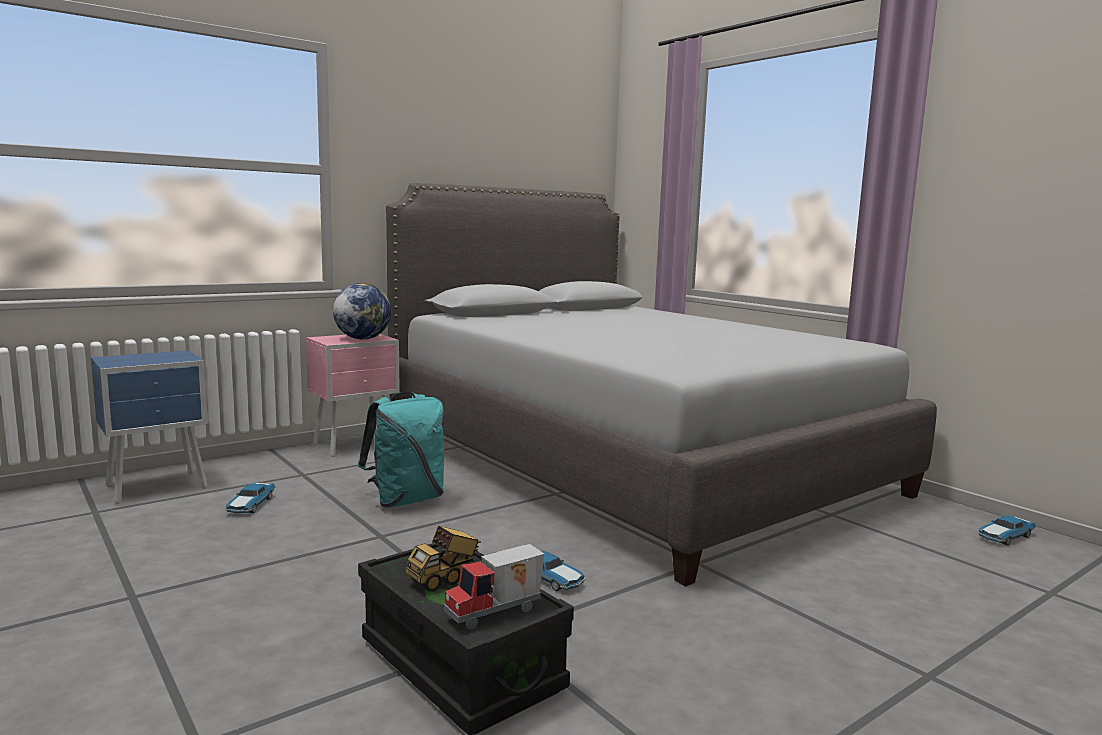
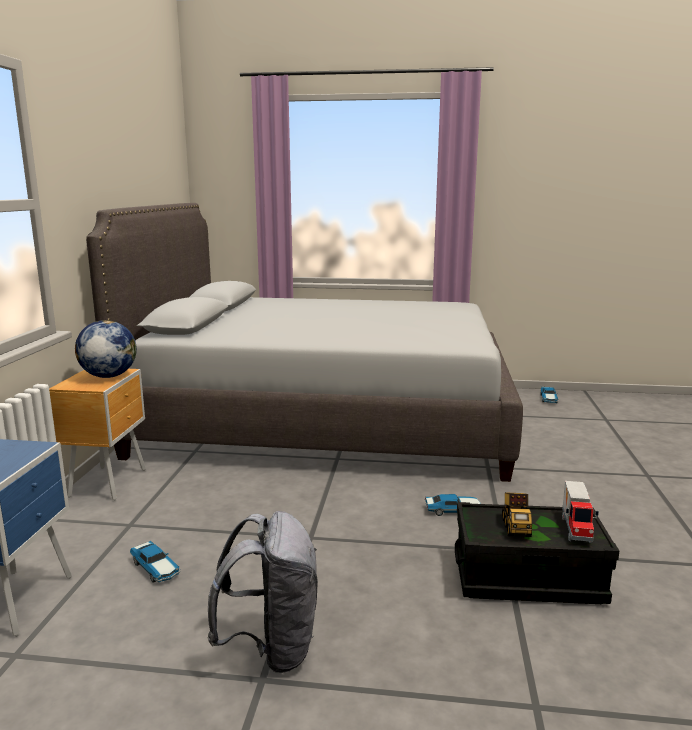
camera: 45 degrees left, 5 degrees up
pink nightstand [306,334,400,457] -> brown nightstand [49,369,146,500]
turquoise backpack [358,392,444,508] -> none
none -> grey backpack [208,511,318,673]

